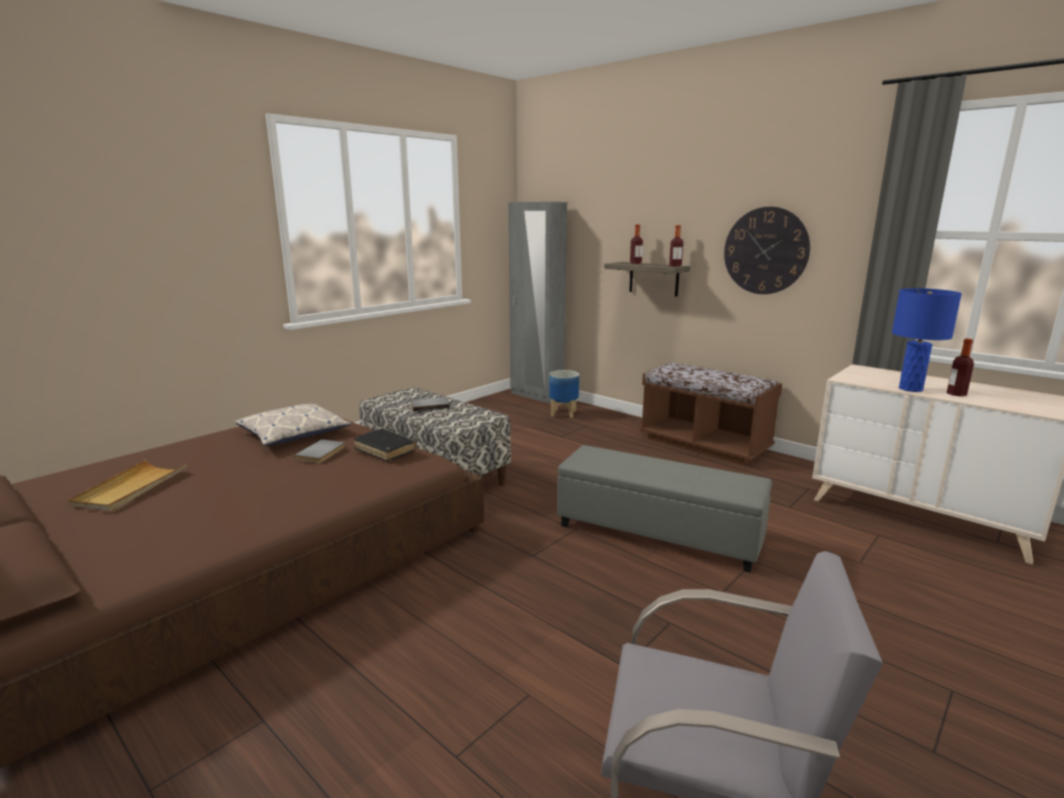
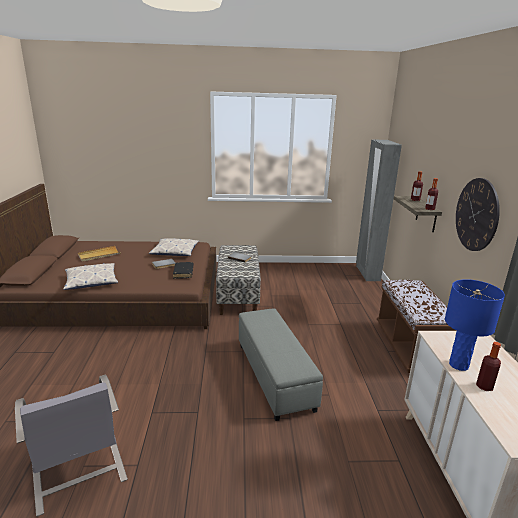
camera: 45 degrees right, 5 degrees up
planter [549,370,579,418] -> none
none -> pillow [63,263,118,290]

